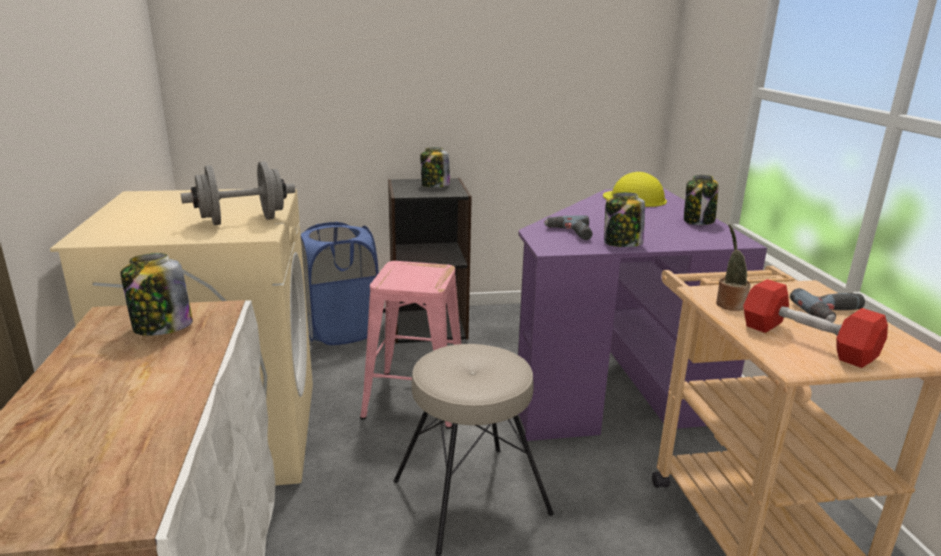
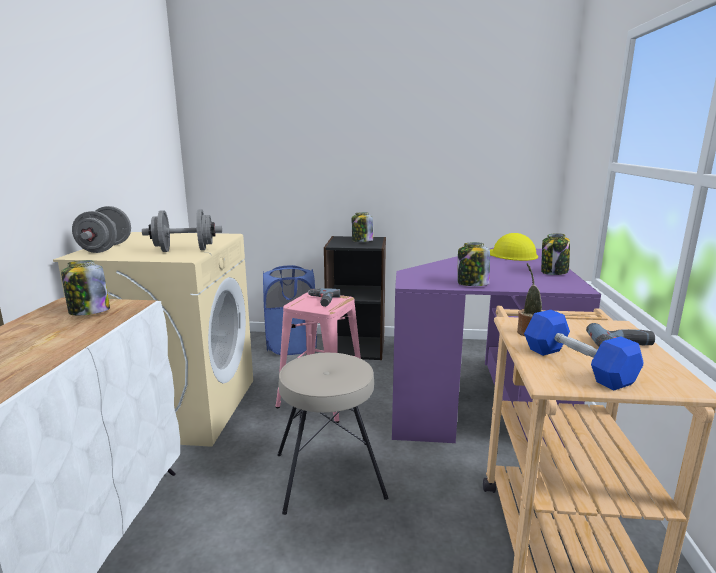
camera: 15 degrees right, 5 degrees down
power drill [544,216,592,240] -> power drill moved to [308,288,340,307]
red dumbbell [743,279,888,368] -> blue dumbbell [524,310,643,391]
none -> grey dumbbell [72,206,131,253]

